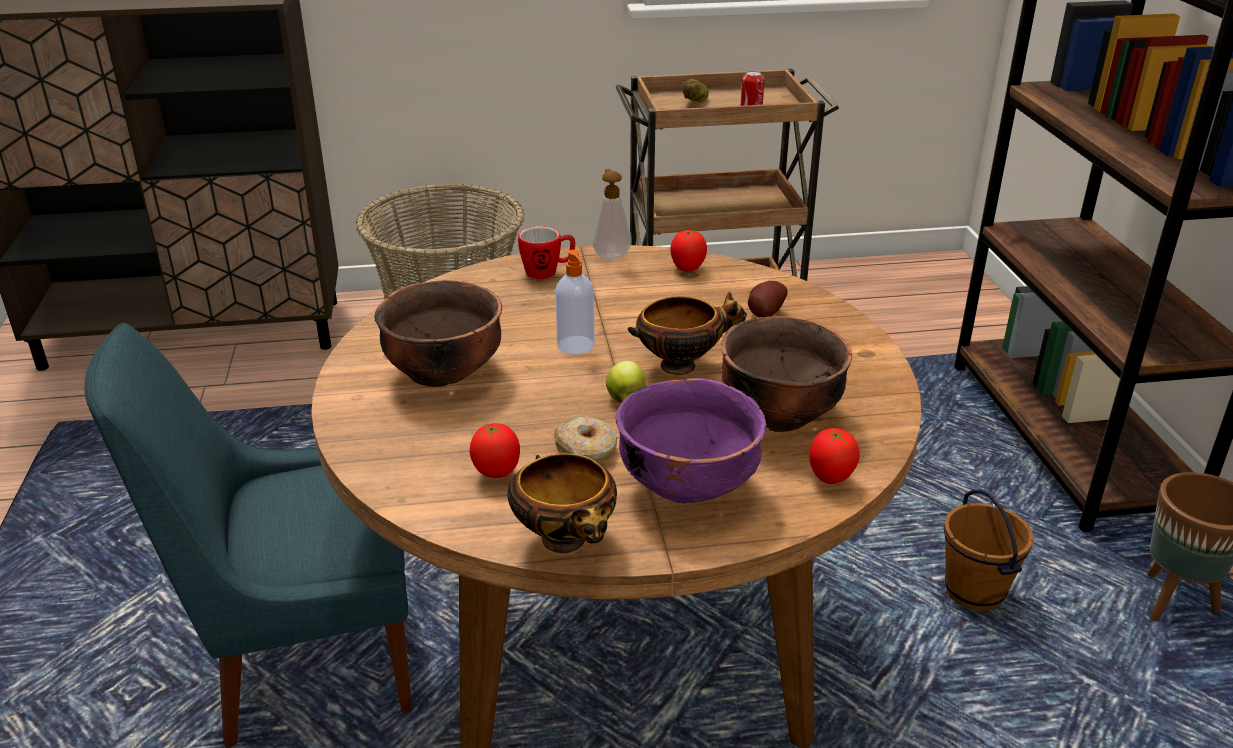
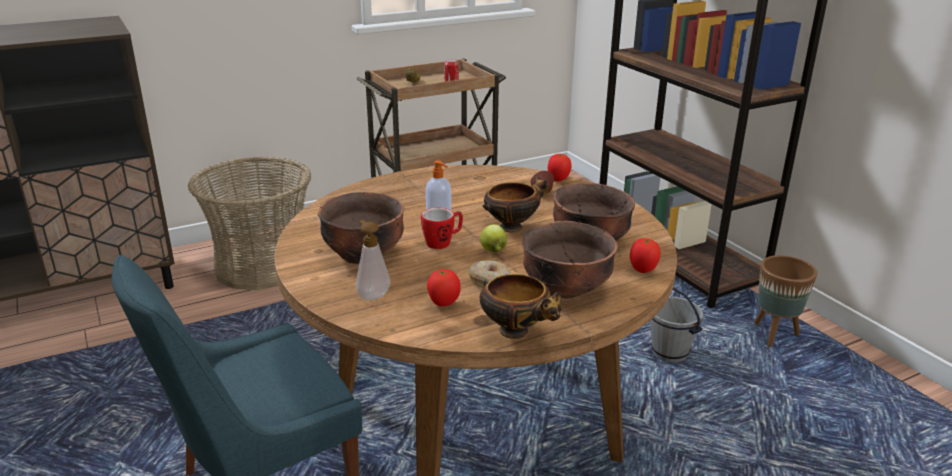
camera: 20 degrees left, 5 degrees down
mug [518,226,575,279] -> mug moved to [421,208,463,249]
soap dispenser [593,169,632,259] -> soap dispenser moved to [356,220,390,300]
purple bowl [615,378,767,504] -> brown bowl [522,221,618,298]
tomato [670,230,707,272] -> tomato moved to [548,154,572,181]
brown bucket [944,490,1034,611] -> grey bucket [650,287,703,362]

